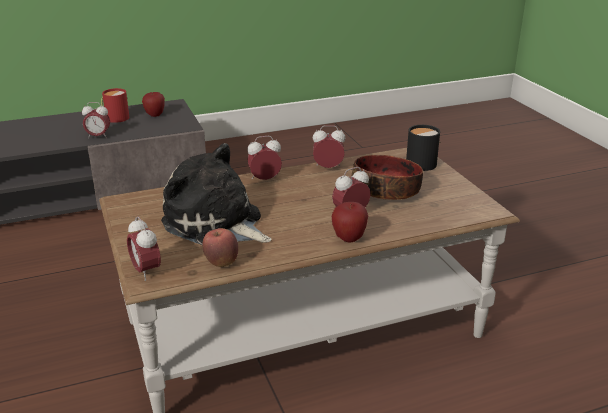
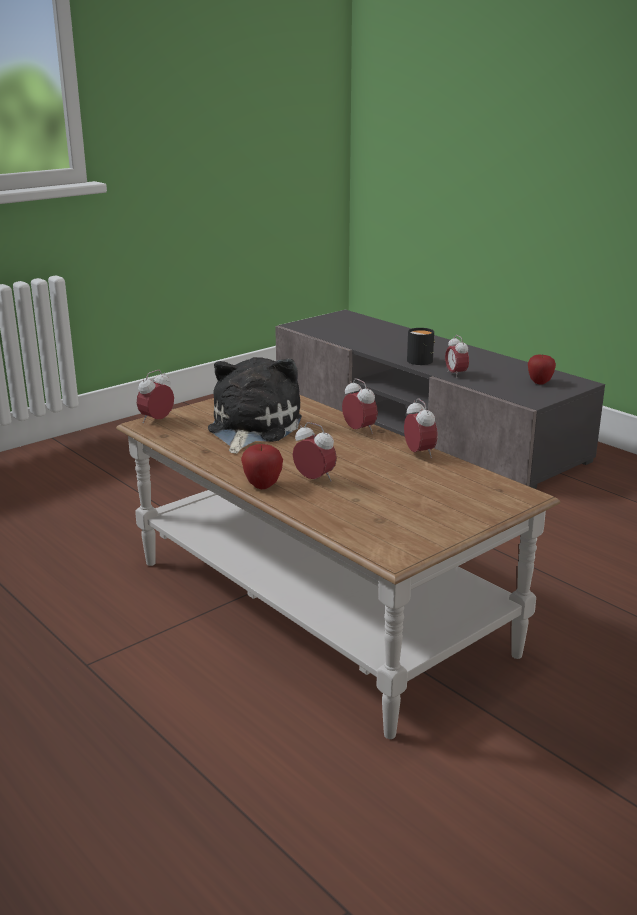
camera: 70 degrees right, 5 degrees down
red mug [101,88,129,123] -> none
apple [202,228,238,267] -> none
bowl [351,155,423,200] -> none
black mug [406,125,441,171] -> black mug moved to [407,328,435,365]

